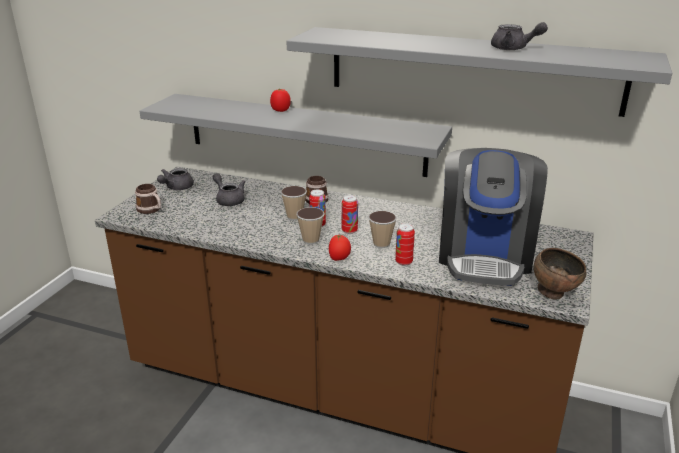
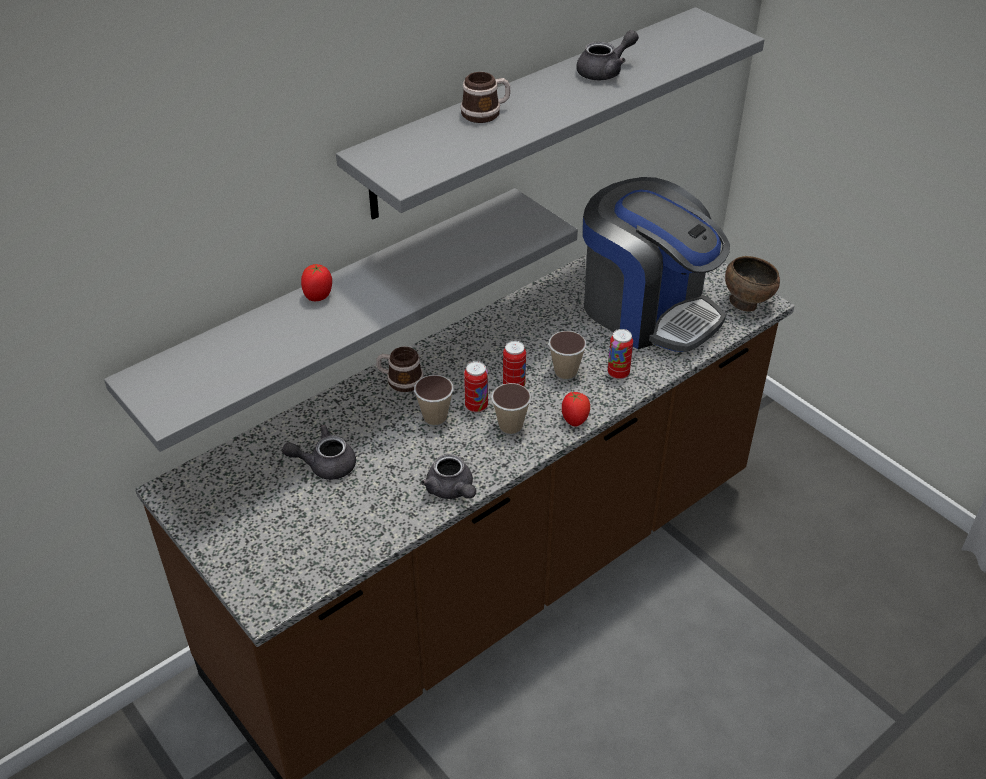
camera: 60 degrees left, 15 degrees up
mug [135,184,161,214] -> mug moved to [460,72,511,123]
grey teapot [157,168,194,190] -> grey teapot moved to [421,454,476,499]

